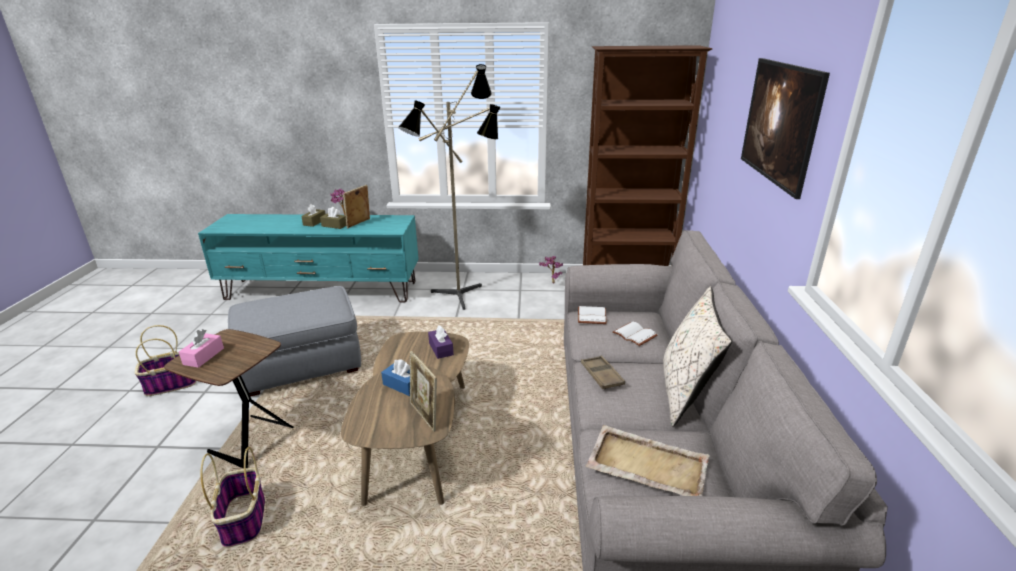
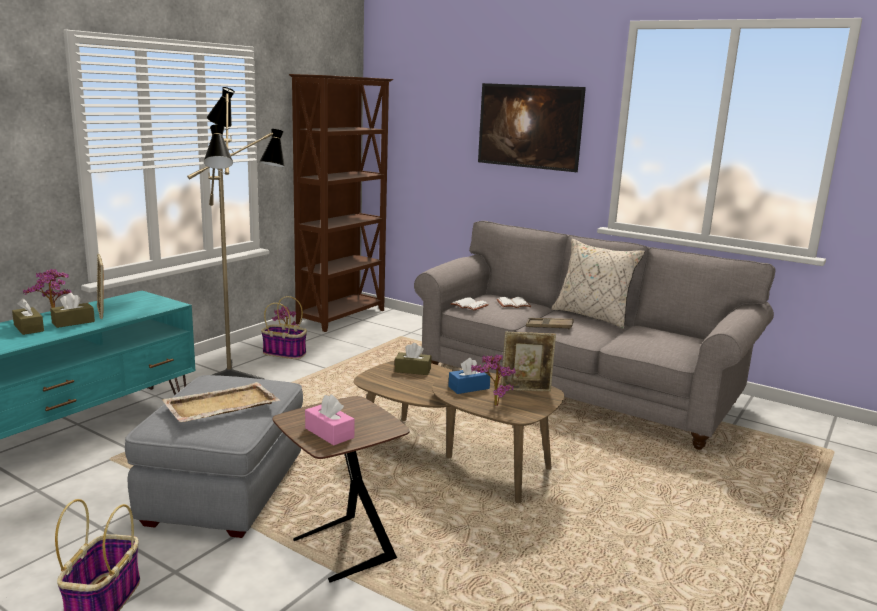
camera: 60 degrees left, 10 degrees down
basket [201,447,265,548] -> basket moved to [261,296,307,359]
purple tissue box [428,325,454,359] -> brown tissue box [395,343,431,375]
beige tray [586,425,710,496] -> beige tray moved to [162,382,280,422]
none -> potted plant [471,355,516,406]

